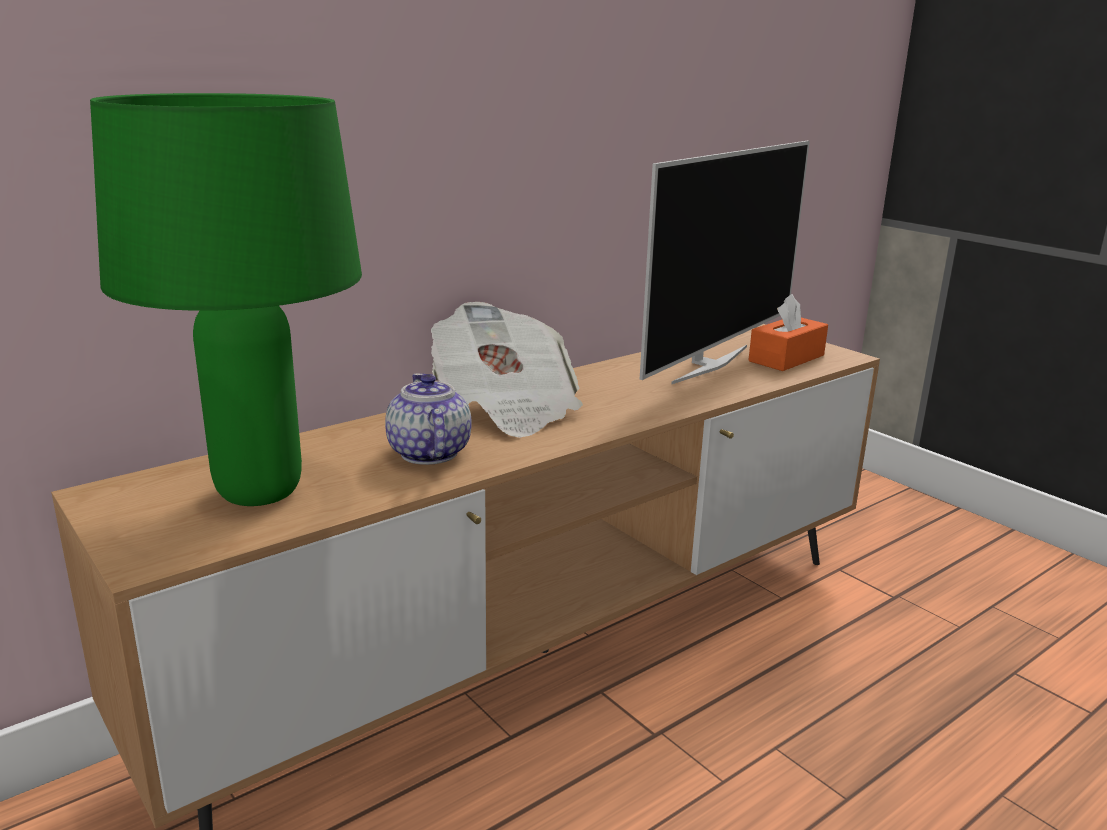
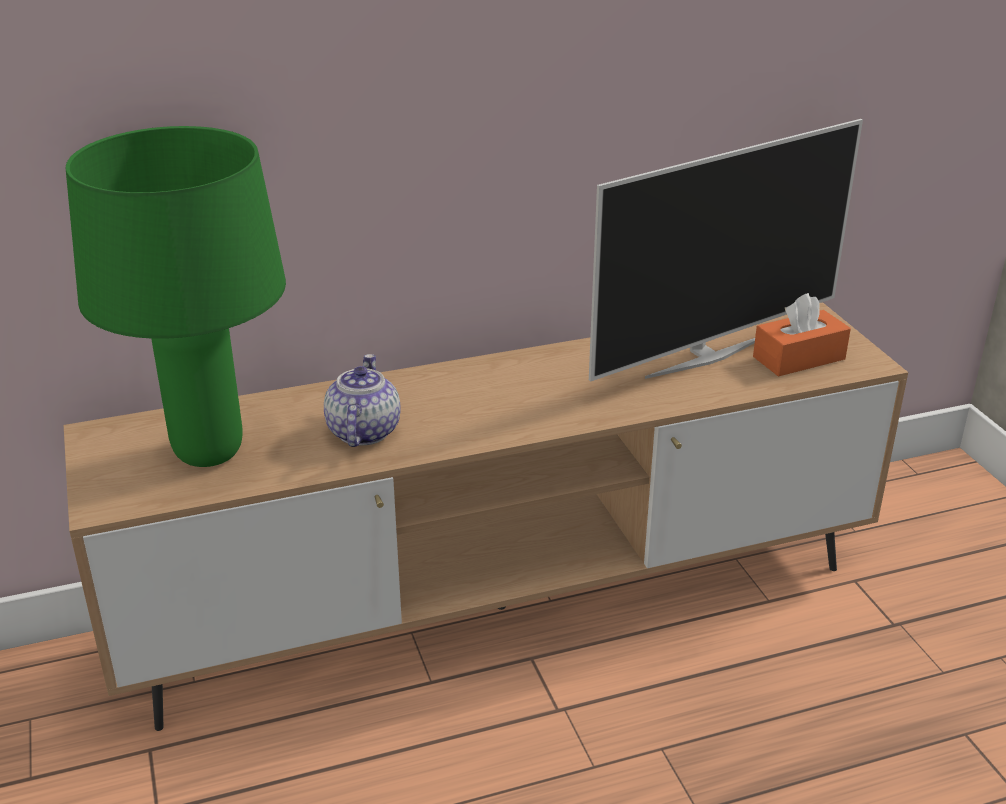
camera: 20 degrees right, 10 degrees up
newspaper [431,302,583,438] -> none

